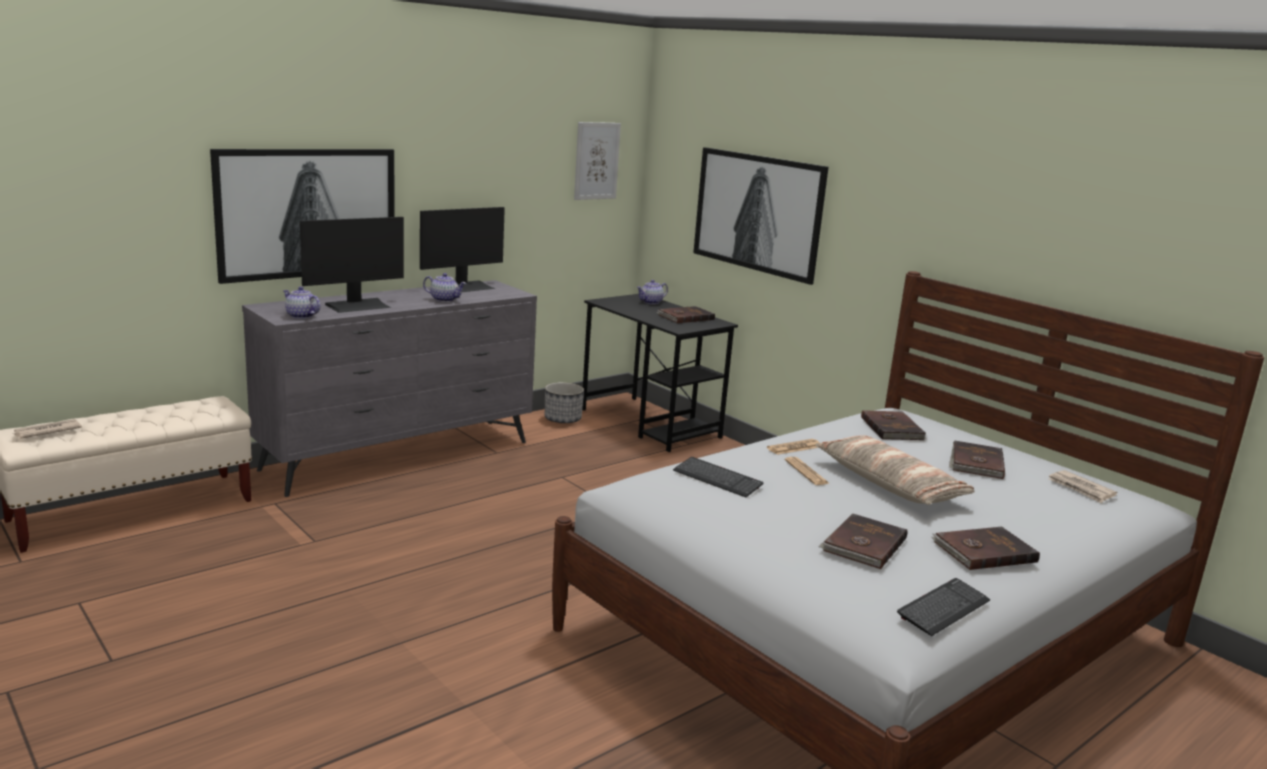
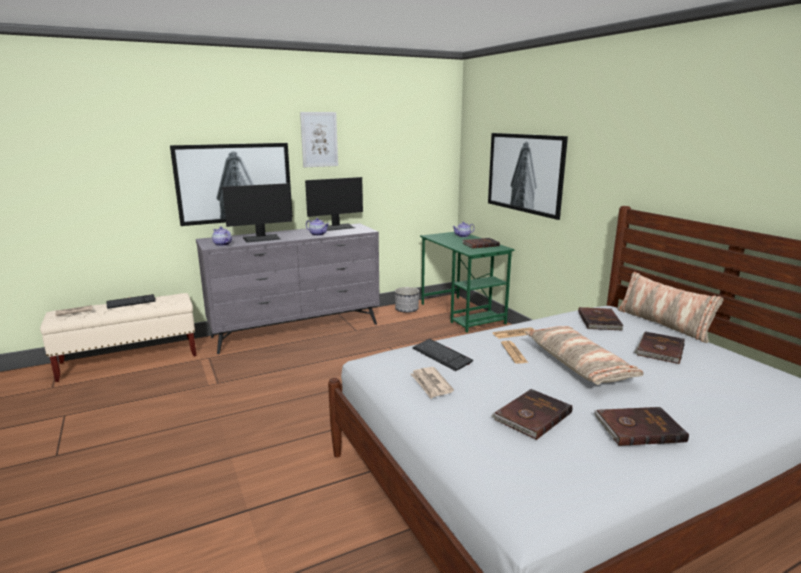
camera: 15 degrees right, 0 degrees up
picture [574,122,621,200] -> picture moved to [300,112,338,167]
black desk [582,294,738,452] -> green desk [420,232,514,333]
keyboard [897,578,990,636] -> keyboard moved to [106,294,156,309]
newspaper [1049,470,1117,503] -> newspaper moved to [411,367,454,399]
none -> pillow [617,272,723,343]

